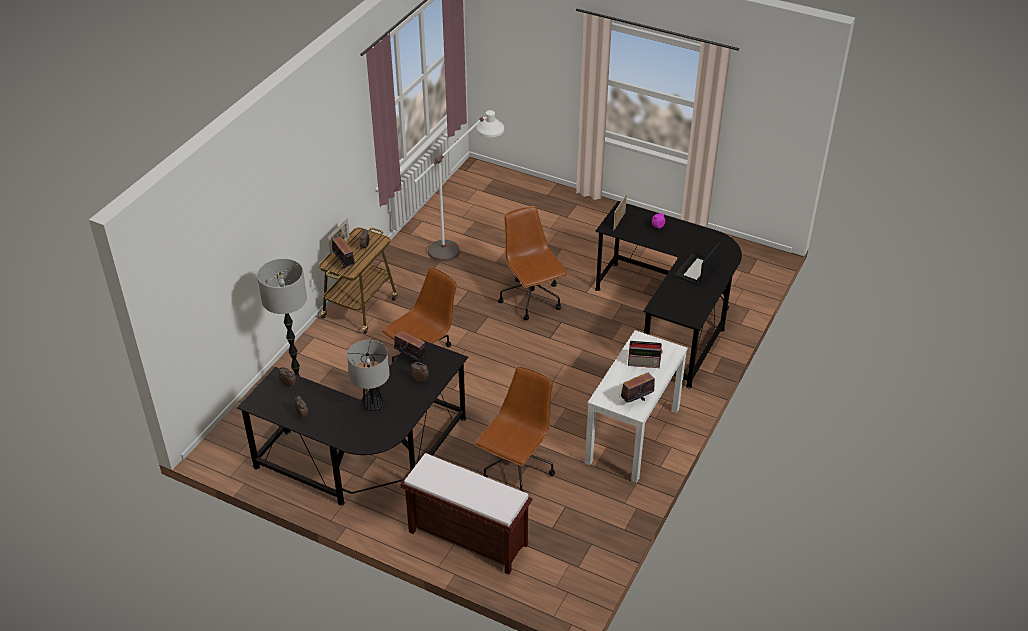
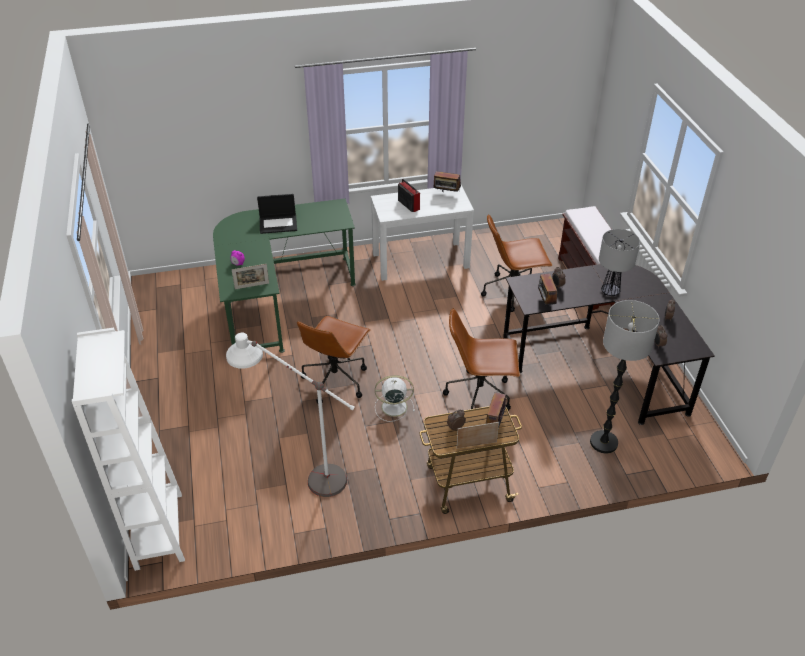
camera: 130 degrees left, 0 degrees up
black desk [595,201,742,388] -> green desk [213,198,356,353]
none -> white bookcase [72,328,185,571]
none -> white fan [375,375,415,422]

